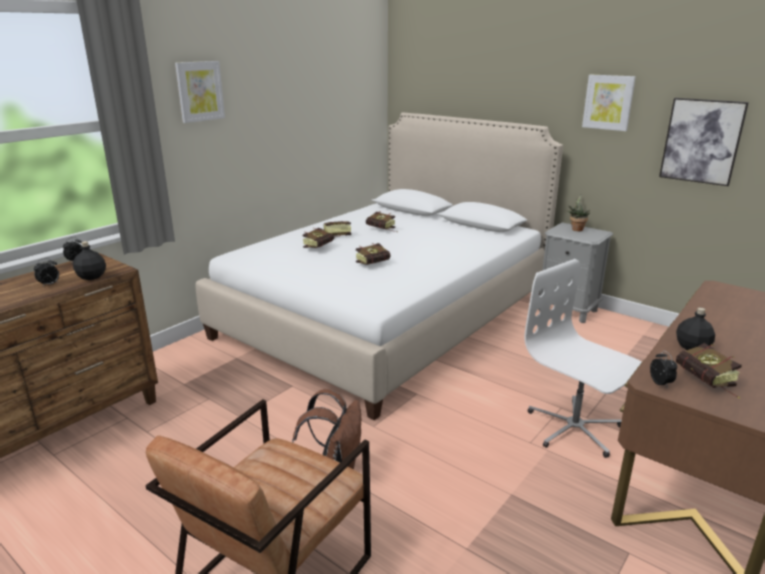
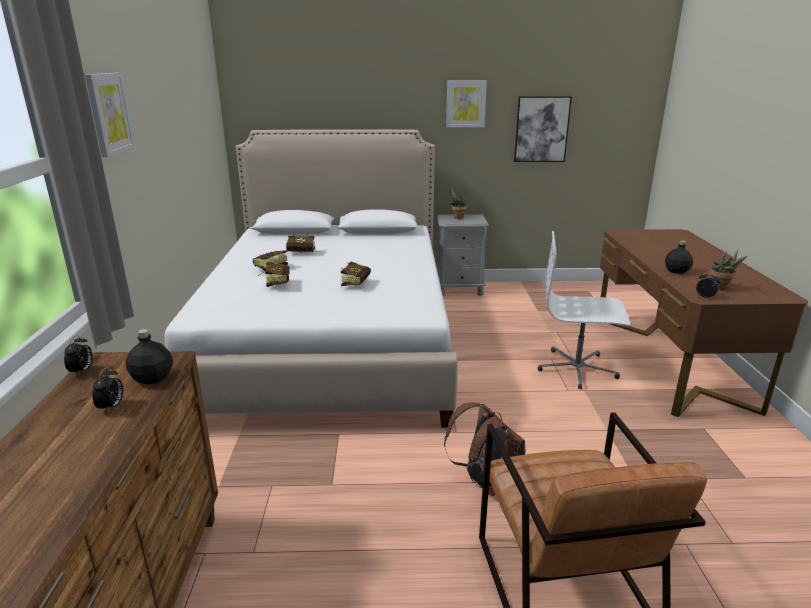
camera: 40 degrees left, 0 degrees up
book [676,343,742,398] -> potted plant [710,249,747,290]

